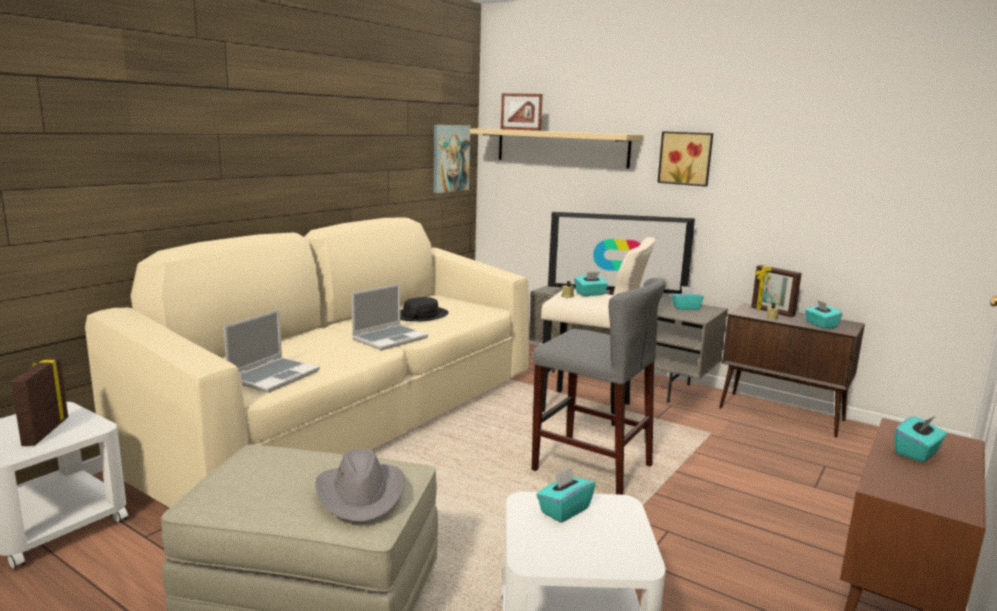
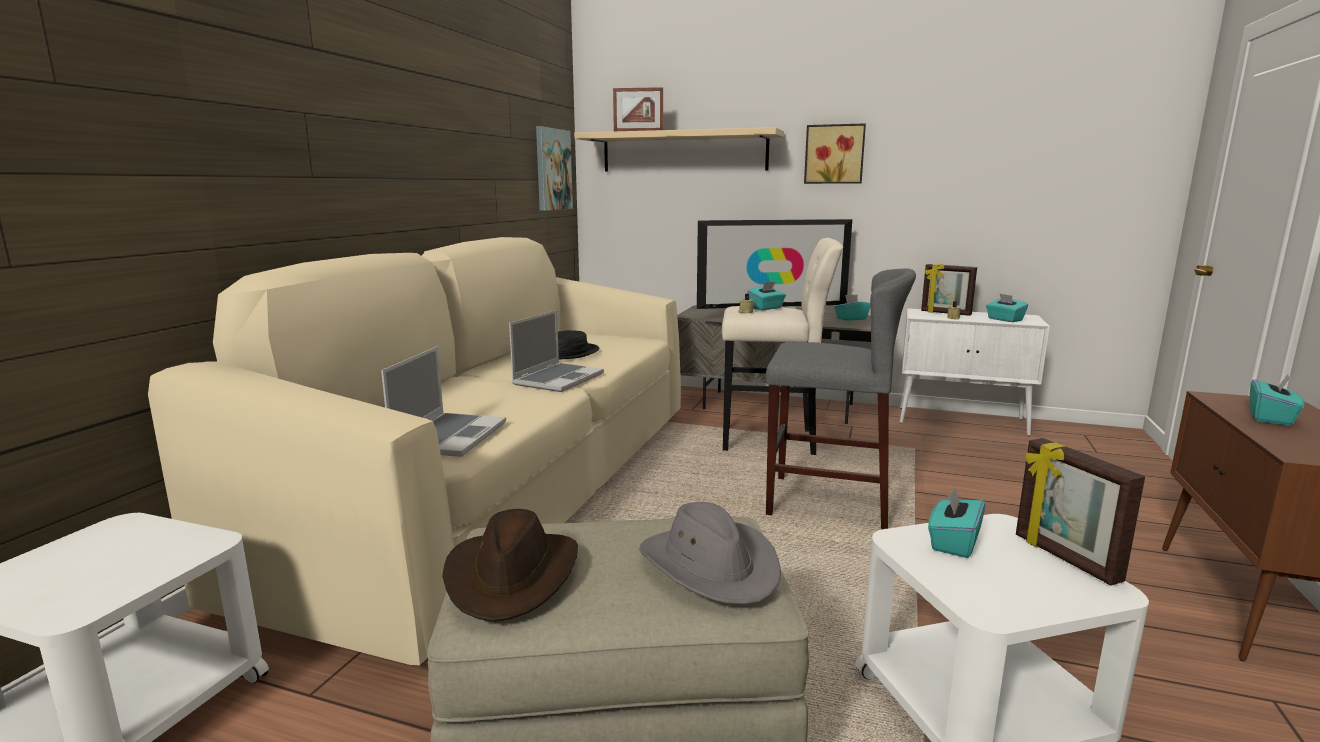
camera: 15 degrees left, 0 degrees up
picture frame [11,357,68,446] -> picture frame moved to [1016,438,1145,586]
brown cabinet [719,303,865,438] -> white cabinet [900,308,1050,436]
none -> brown hat [442,509,578,622]

